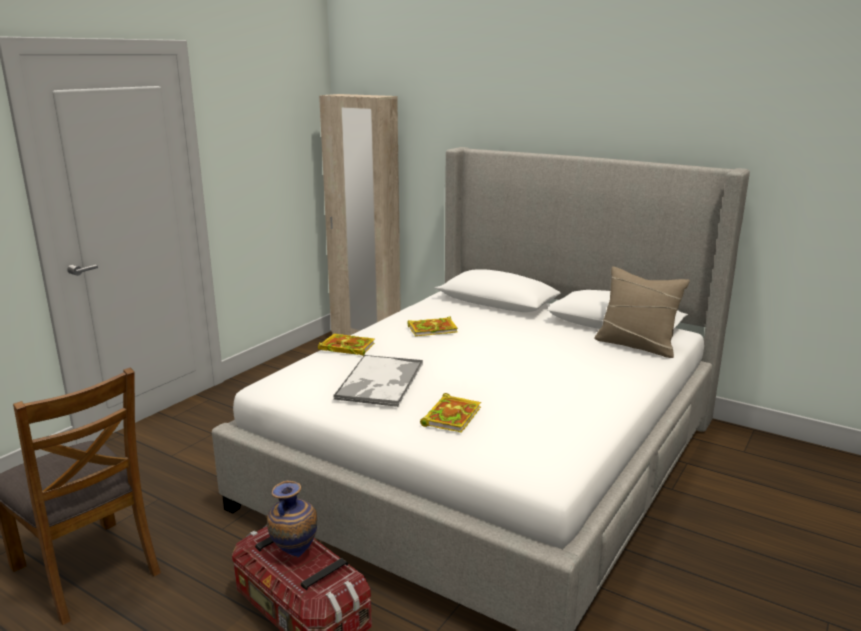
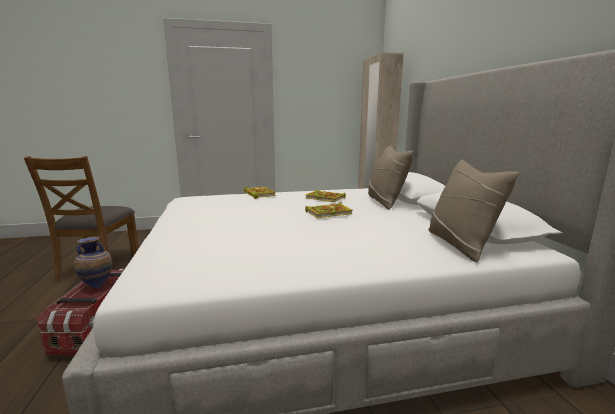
camera: 45 degrees right, 5 degrees down
tray [333,355,423,407] -> none
book [420,393,481,433] -> book moved to [305,202,353,218]
none -> beige pillow [368,145,413,210]

